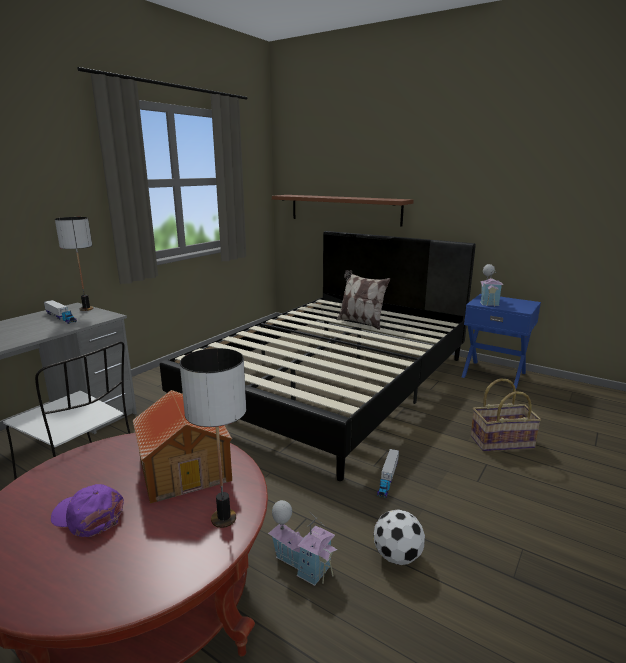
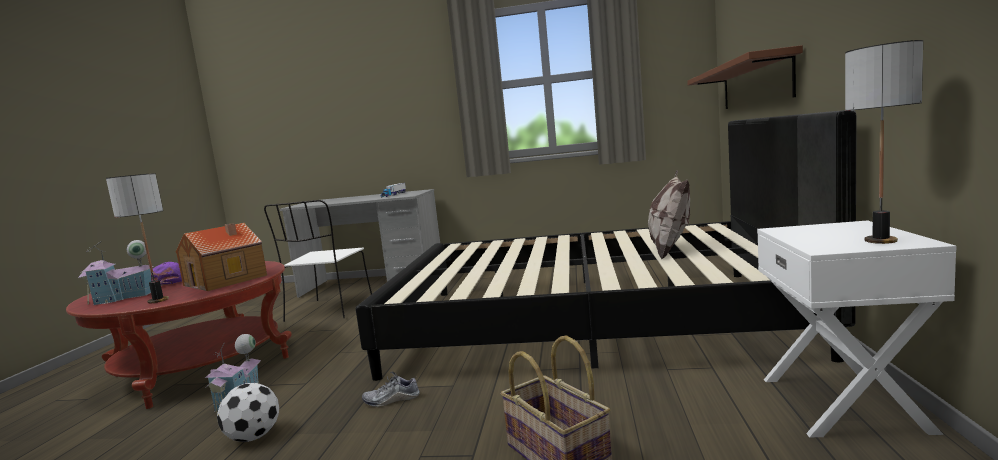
camera: 65 degrees right, 10 degrees down
table lamp [55,217,94,311] -> table lamp moved to [845,40,923,244]
toy truck [377,449,399,498] -> shoe [362,372,420,407]
blue nightstand [462,294,541,389] -> white nightstand [757,220,956,437]
toy house [480,264,503,307] -> toy house moved to [78,240,154,305]

